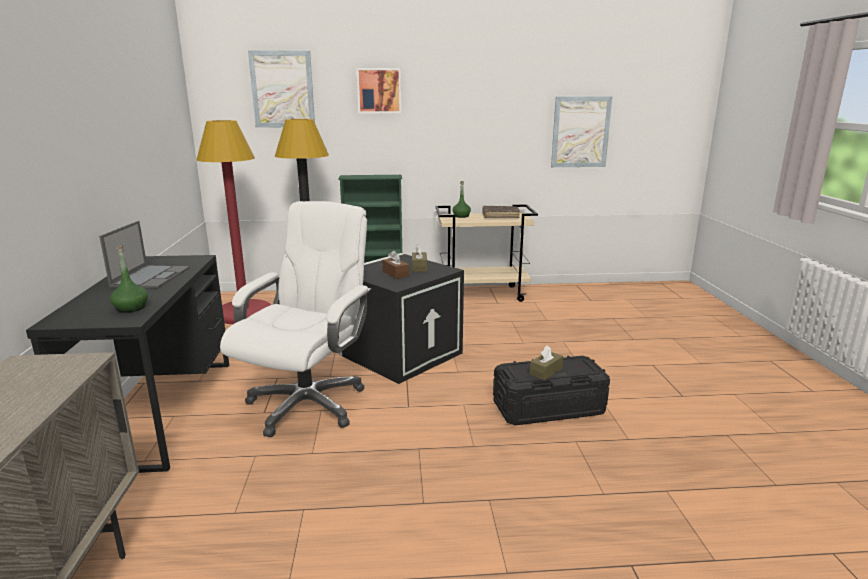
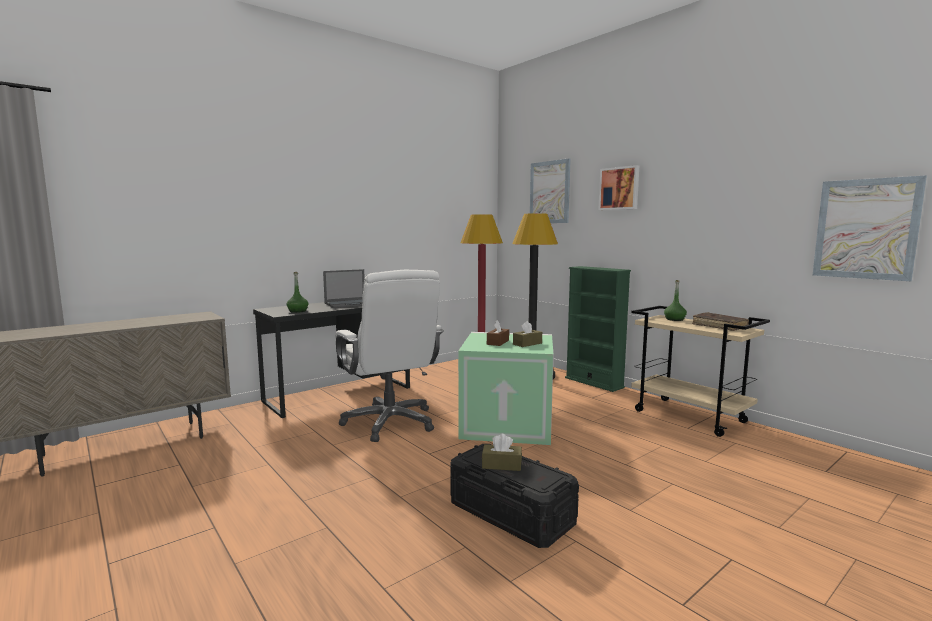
camera: 55 degrees right, 10 degrees down
white office chair [220,201,372,437] -> white office chair turned 75 degrees clockwise [335,270,444,442]
black storage box [339,253,464,384] -> green storage box [458,332,553,445]

